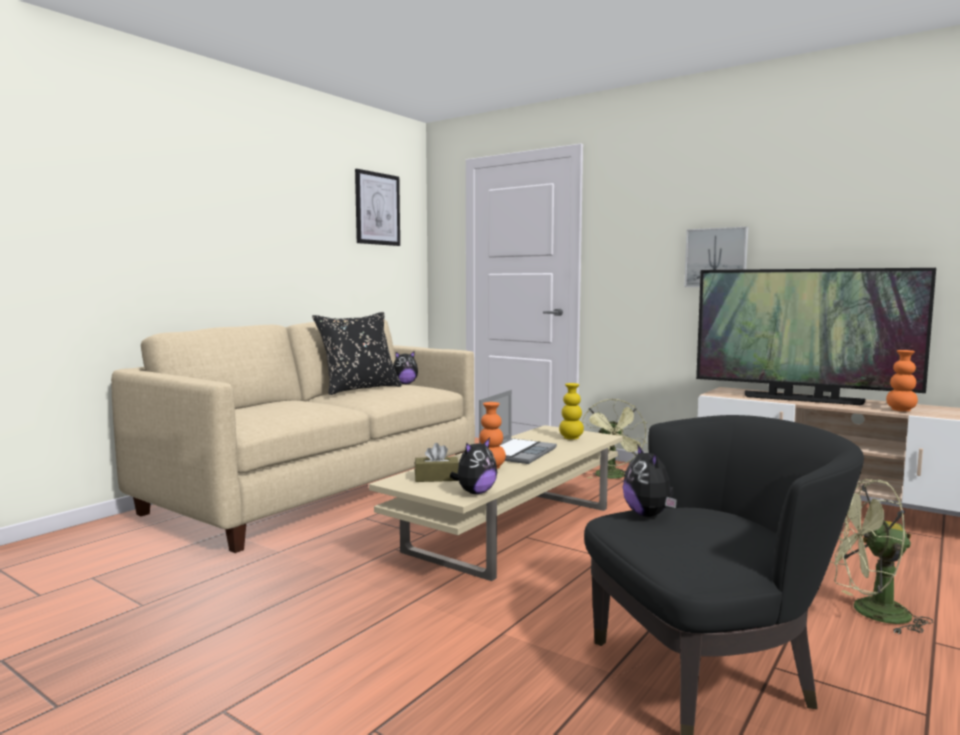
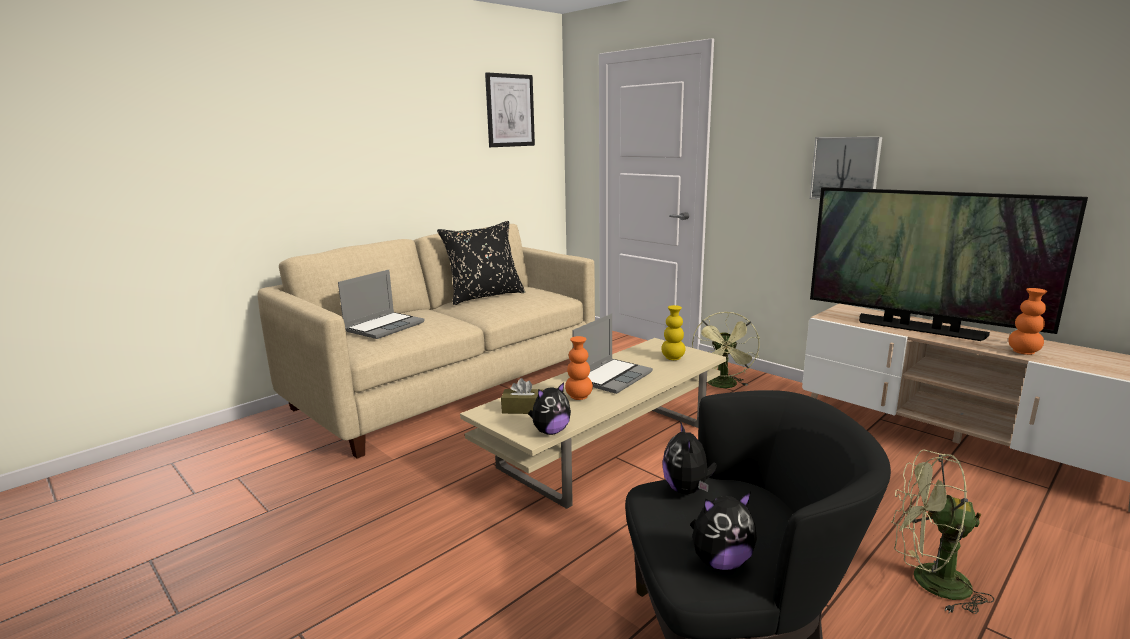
camera: 10 degrees right, 10 degrees up
plush toy [393,351,418,384] -> plush toy moved to [690,492,757,570]
none -> laptop [338,270,425,339]

